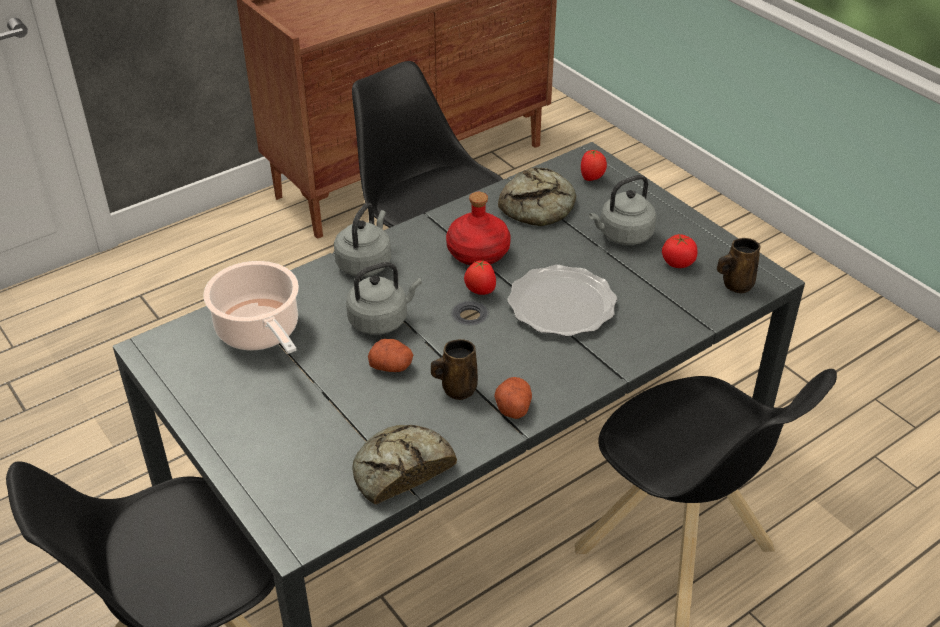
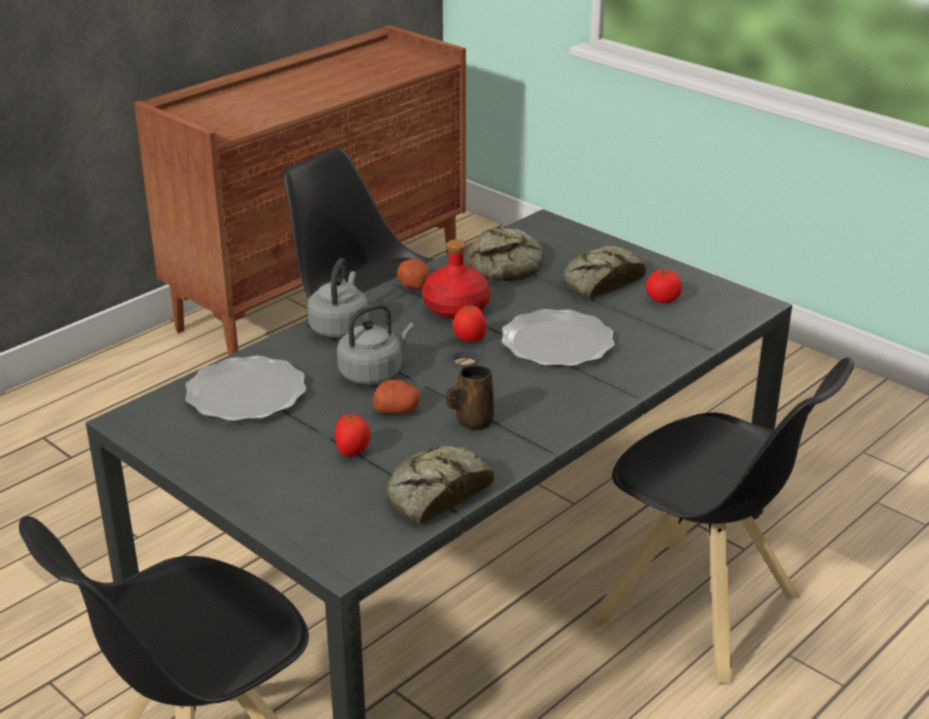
camera: 10 degrees left, 10 degrees down
cooking pot [203,261,299,354] -> plate [185,356,306,421]
potato [494,377,532,419] -> potato moved to [397,258,430,290]
tomato [581,150,607,181] -> tomato moved to [335,413,371,457]
grey kettle [589,175,656,245] -> bread [563,245,646,299]
brown mug [717,238,760,293] -> none

